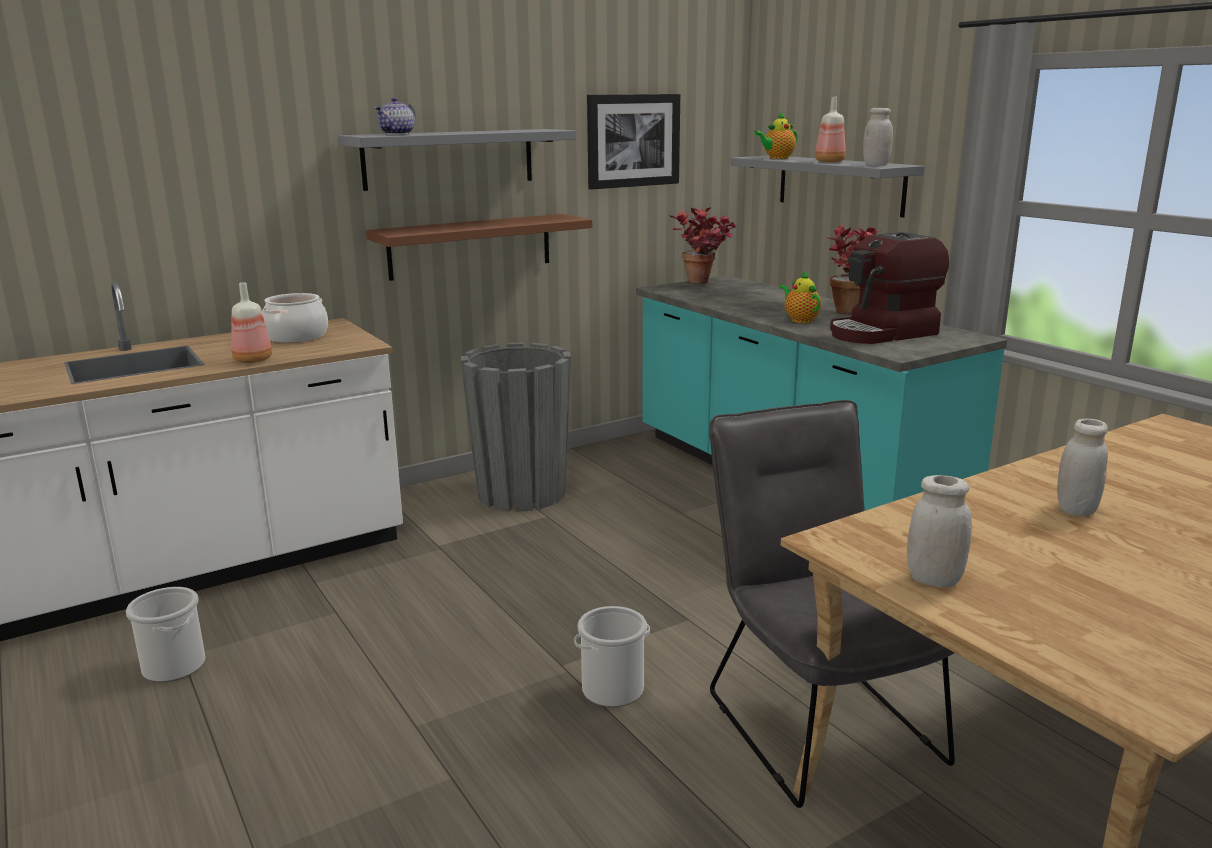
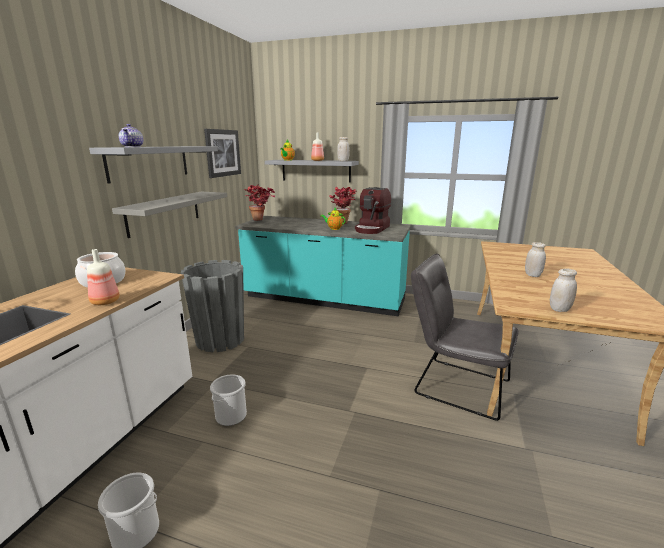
camera: 40 degrees left, 0 degrees up
brown shelf [366,214,592,281] -> grey shelf [112,192,227,238]
bucket [574,606,650,707] -> bucket moved to [210,375,247,426]

